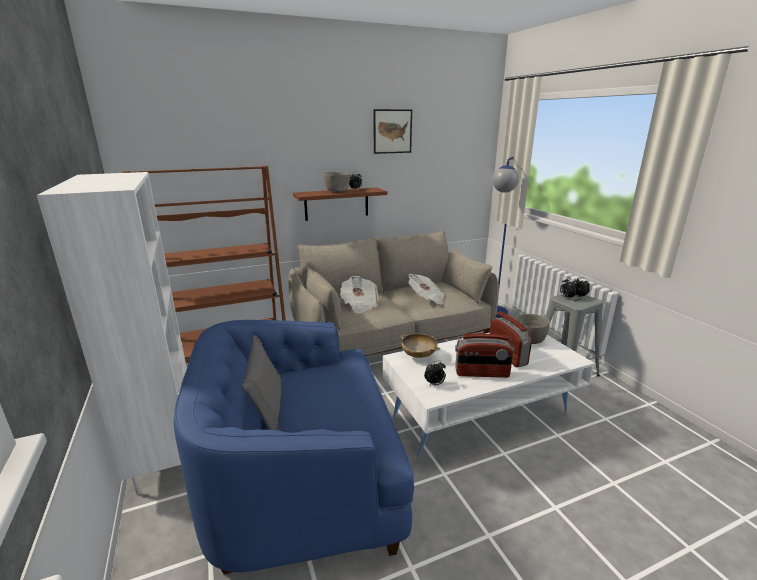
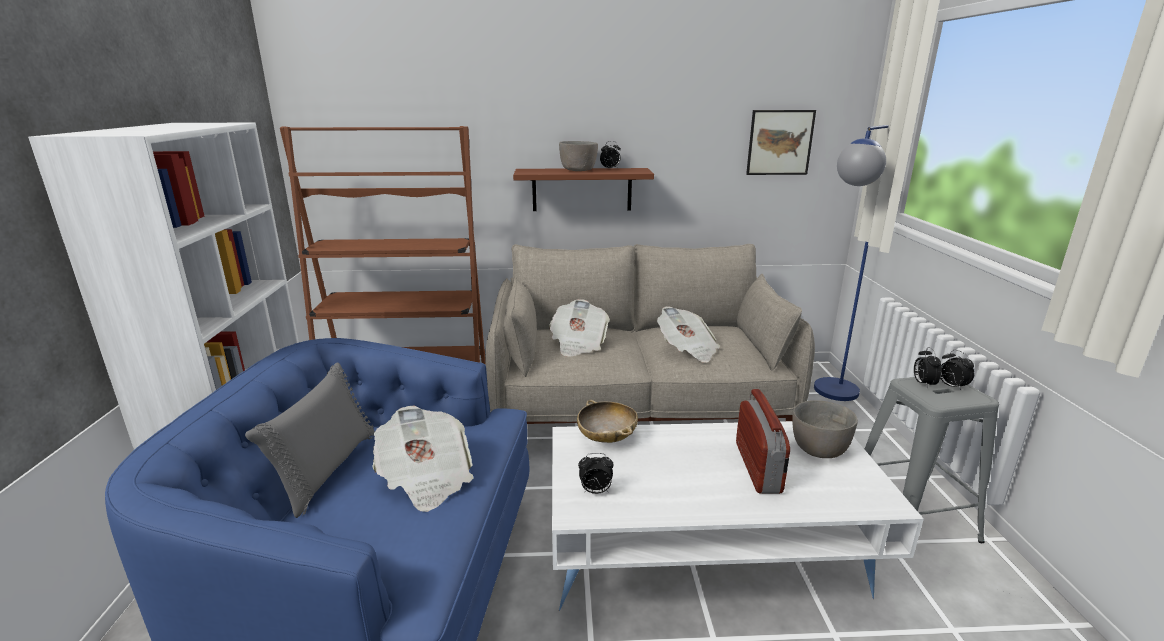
camera: 20 degrees right, 0 degrees up
picture [374,109,412,154] -> picture moved to [746,110,816,175]
radio [455,334,515,378] -> none
none -> newspaper [372,406,474,512]

